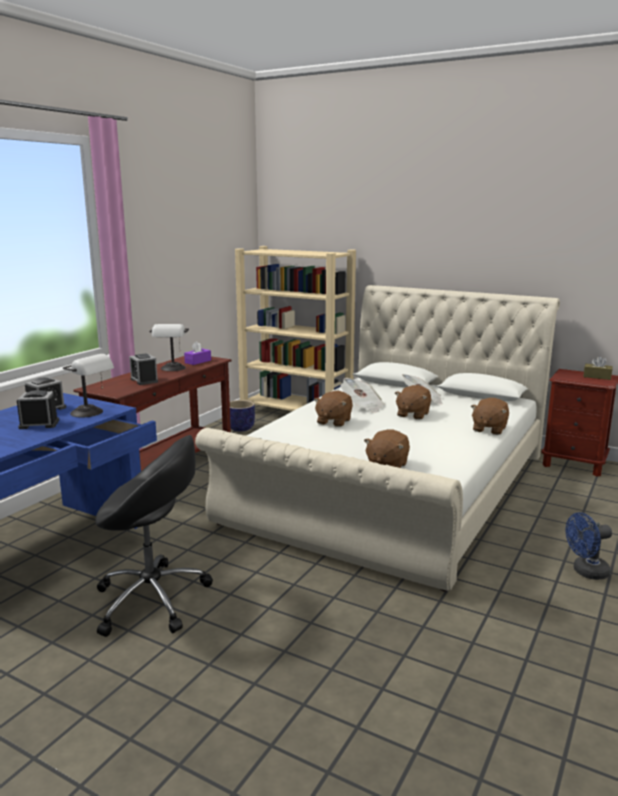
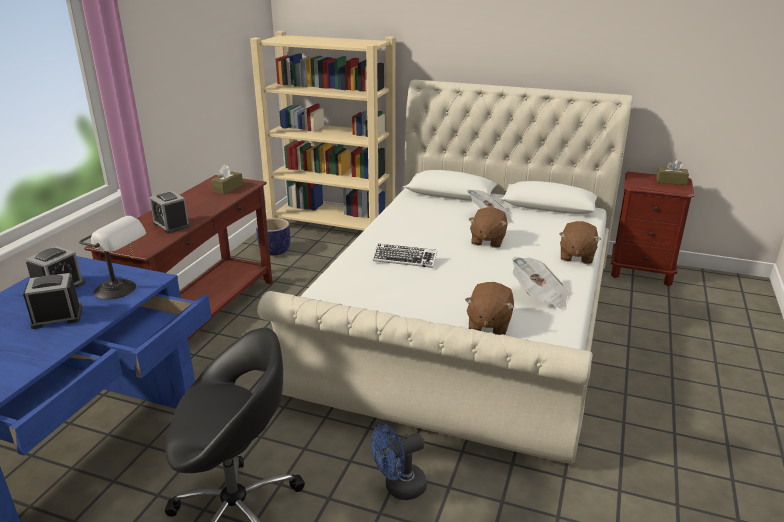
camera: 10 degrees left, 10 degrees up
table lamp [149,324,189,371] -> none
purple tissue box [184,341,211,365] -> brown tissue box [211,164,243,194]
brown plush toy [314,391,353,427] -> keyboard [373,244,437,268]
newspaper [340,378,385,413] -> newspaper moved to [512,257,568,310]
blue fan [566,512,612,580] -> blue fan moved to [371,424,427,500]

